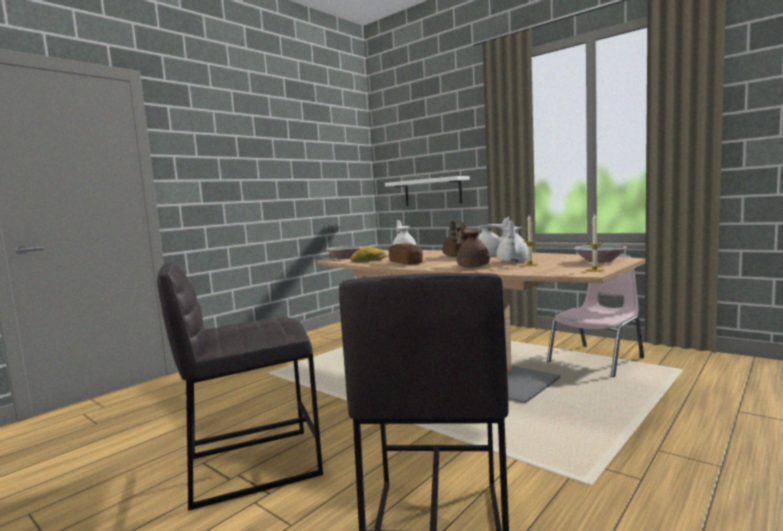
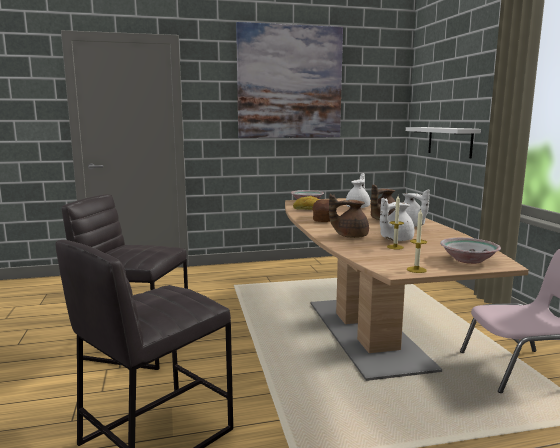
camera: 35 degrees right, 5 degrees up
brown teapot [457,222,490,268] -> brown teapot turned 120 degrees counterclockwise [329,194,369,238]
none -> picture [236,22,343,138]

